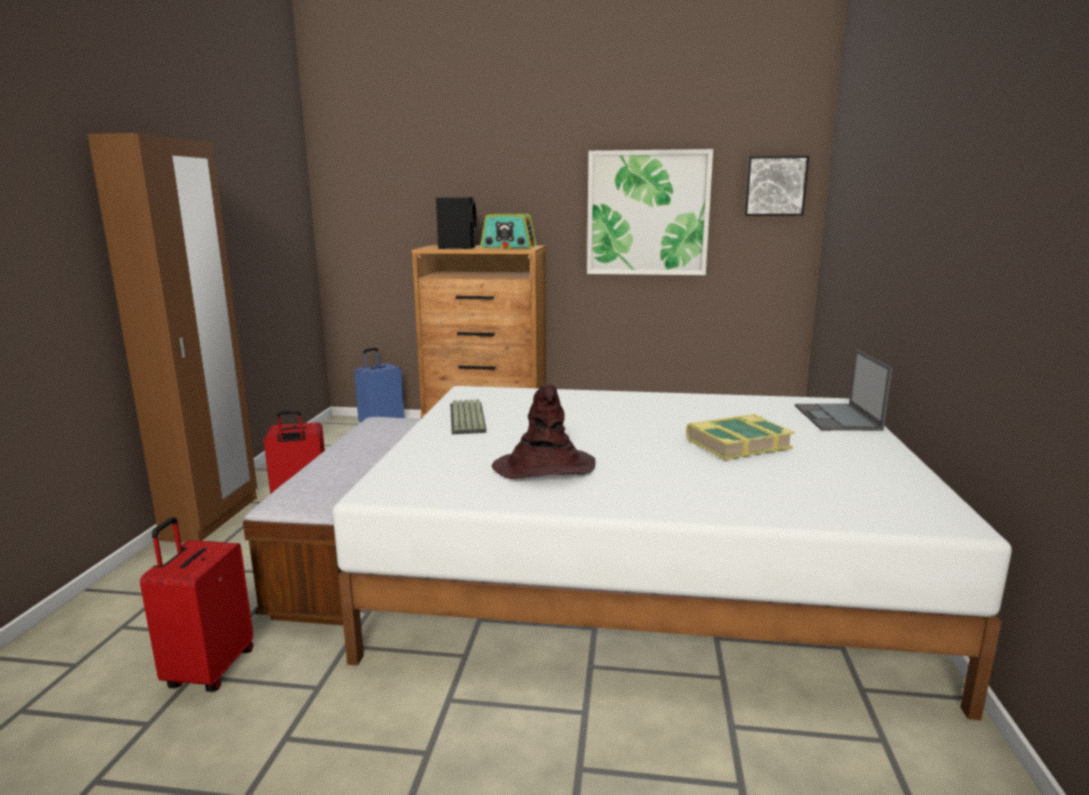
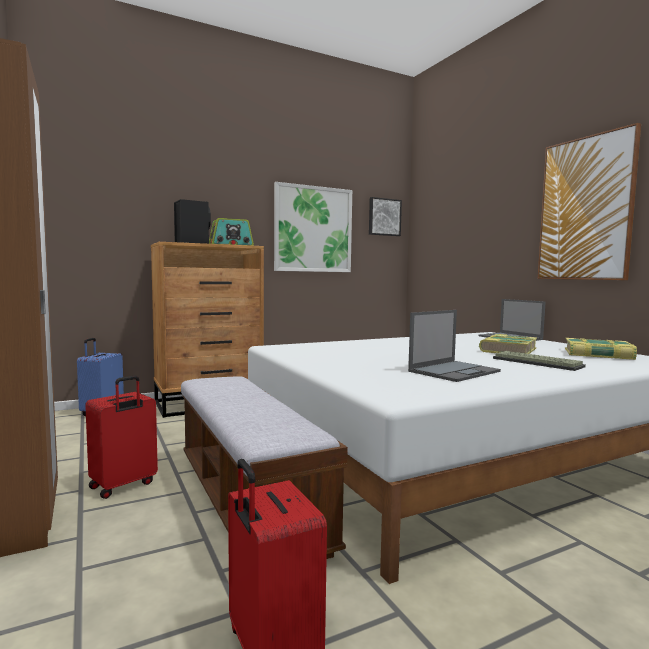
camera: 35 degrees left, 10 degrees down
keyboard [450,399,487,434] -> keyboard moved to [493,351,586,371]
brown hat [492,383,596,479] -> laptop [408,310,501,382]
none -> picture [538,123,641,280]
none -> book [565,338,637,360]

